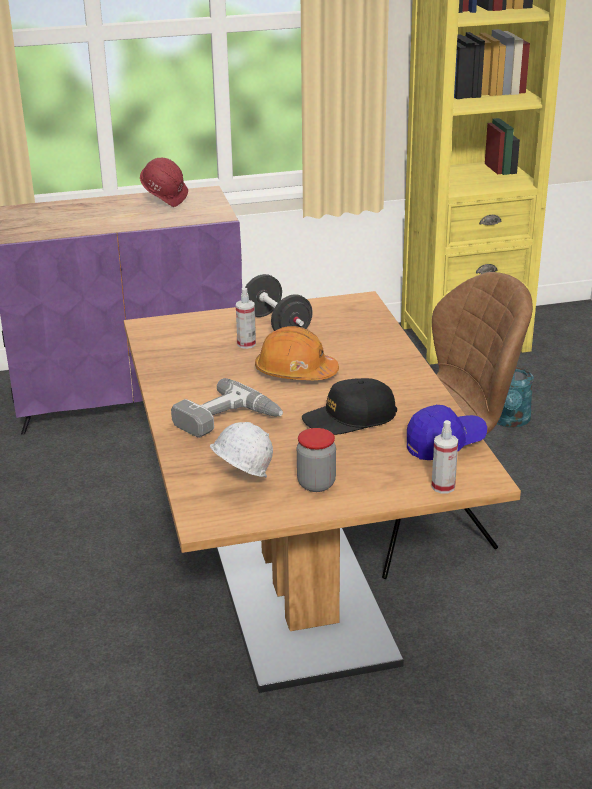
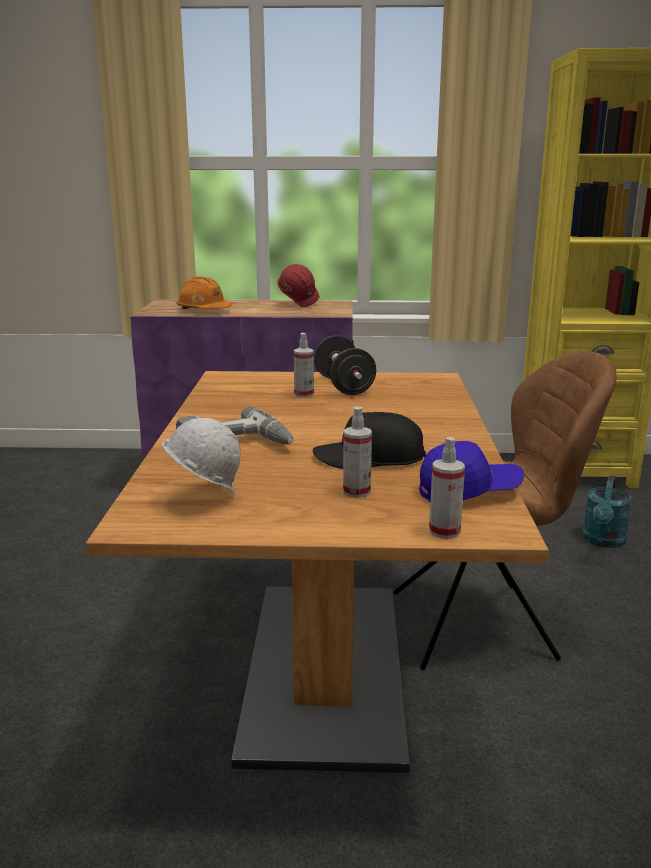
camera: 15 degrees right, 10 degrees down
orange hard hat [255,326,339,380] -> orange hard hat moved to [177,276,232,309]
jar [297,428,336,492] -> none
none -> spray bottle [343,407,372,498]

